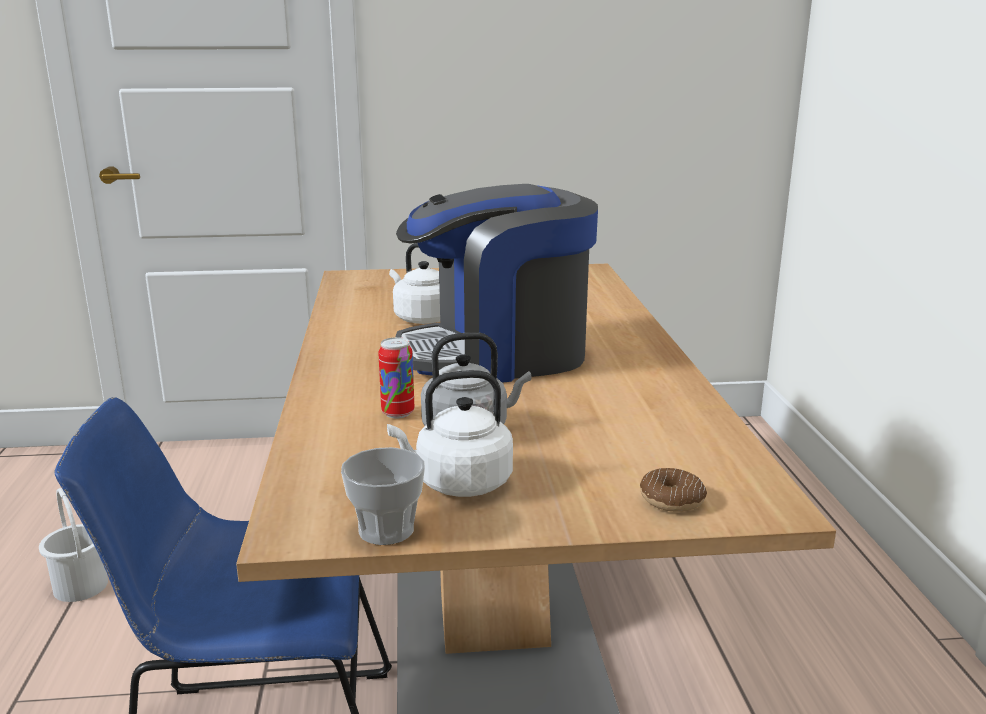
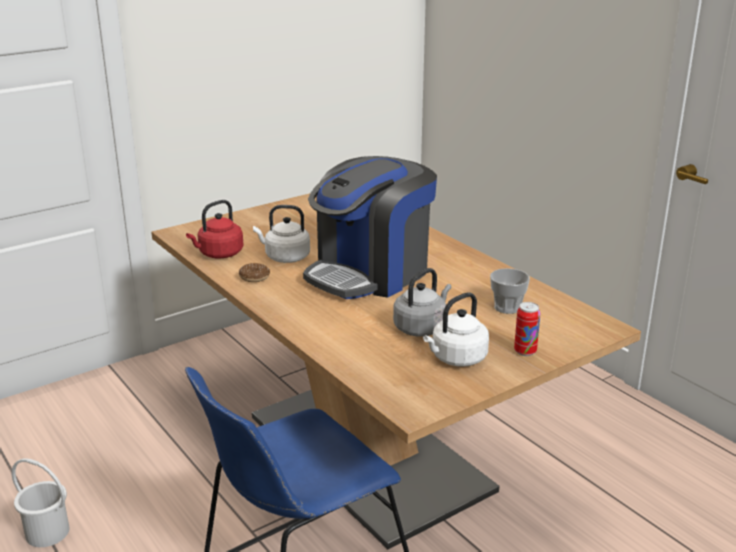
camera: 30 degrees left, 5 degrees up
cup [341,447,425,545] -> cup moved to [490,268,530,314]
can [378,337,414,418] -> can moved to [514,302,540,356]
donut [640,468,707,512] -> donut moved to [239,263,270,282]
none -> red kettle [186,200,243,258]

